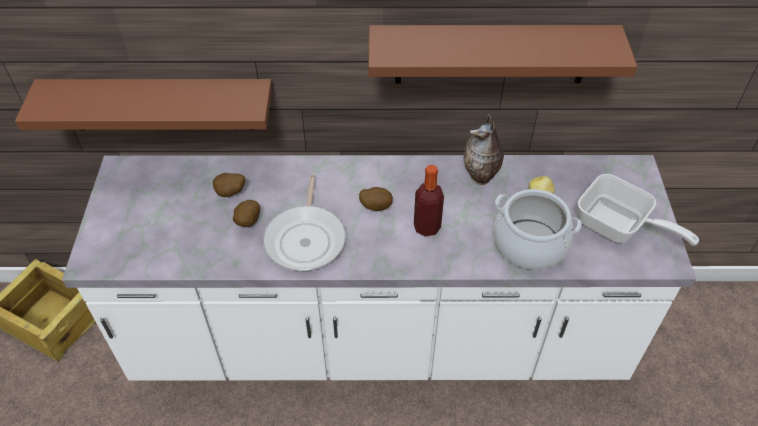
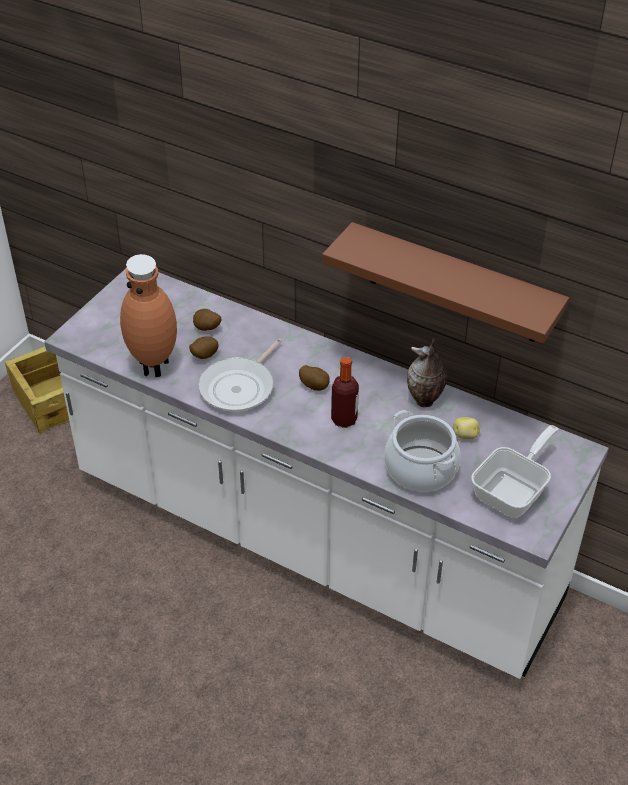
camera: 30 degrees right, 5 degrees down
brown shelf [15,79,272,130] -> none
frying pan [578,174,699,246] -> frying pan turned 120 degrees counterclockwise [471,425,558,518]
none -> brown vase [120,254,177,378]

